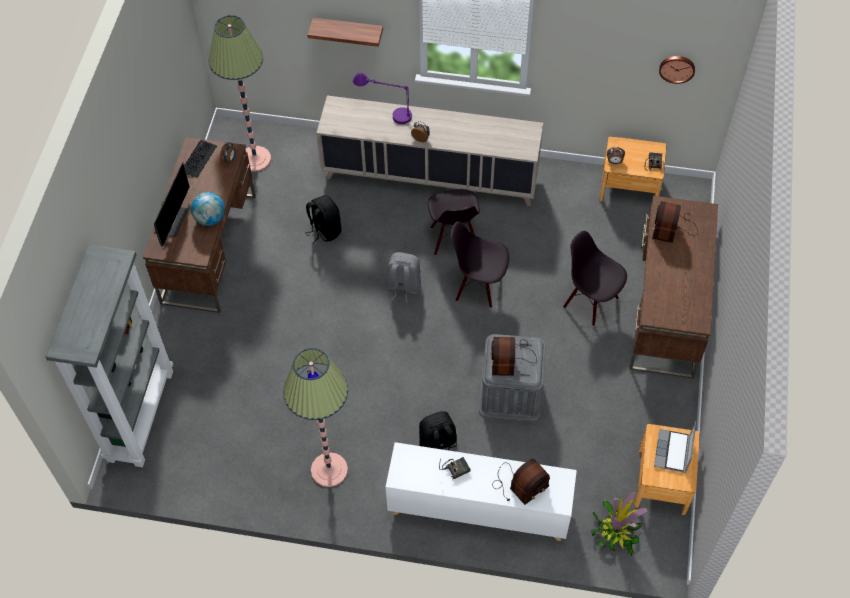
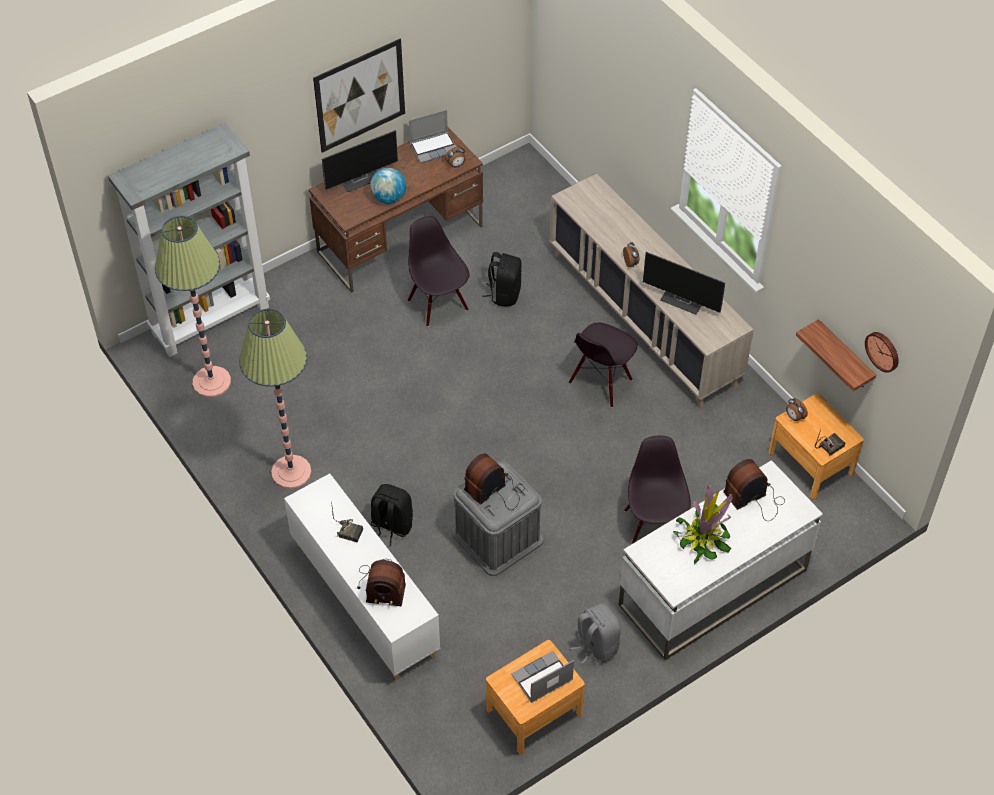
camera: 45 degrees right, 5 degrees down
keyboard [184,140,217,178] -> laptop [409,110,456,163]
floor lamp [208,15,271,172] -> floor lamp moved to [155,216,231,397]
shelf [307,18,383,47] -> shelf moved to [796,319,876,391]
purple table lamp [353,72,412,124] -> none
grey backpack [386,252,421,303] -> grey backpack moved to [571,603,621,664]
black chair [450,221,509,308] -> black chair moved to [408,216,470,327]
potted plant [591,492,648,556] -> potted plant moved to [673,485,733,565]
brown desk [629,196,718,379] -> white desk [619,460,823,661]
none -> picture [313,39,405,153]
none -> monitor [643,252,725,315]

